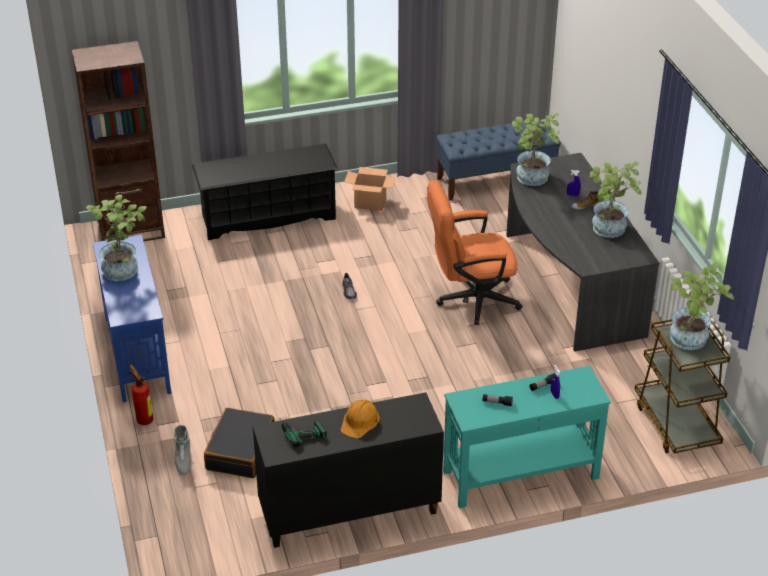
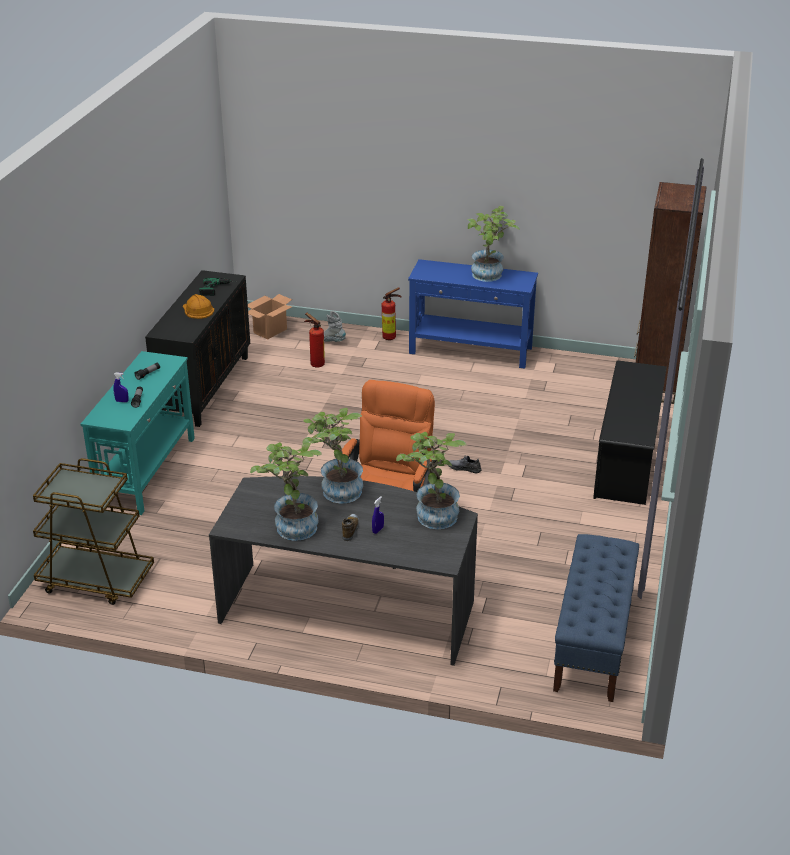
camera: 120 degrees right, 5 degrees down
black suitcase [204,408,275,478] -> fire extinguisher [304,313,325,368]
cardboard box [344,167,396,211] -> cardboard box moved to [248,294,292,339]
potted plant [670,263,734,350] -> potted plant moved to [303,408,363,504]

